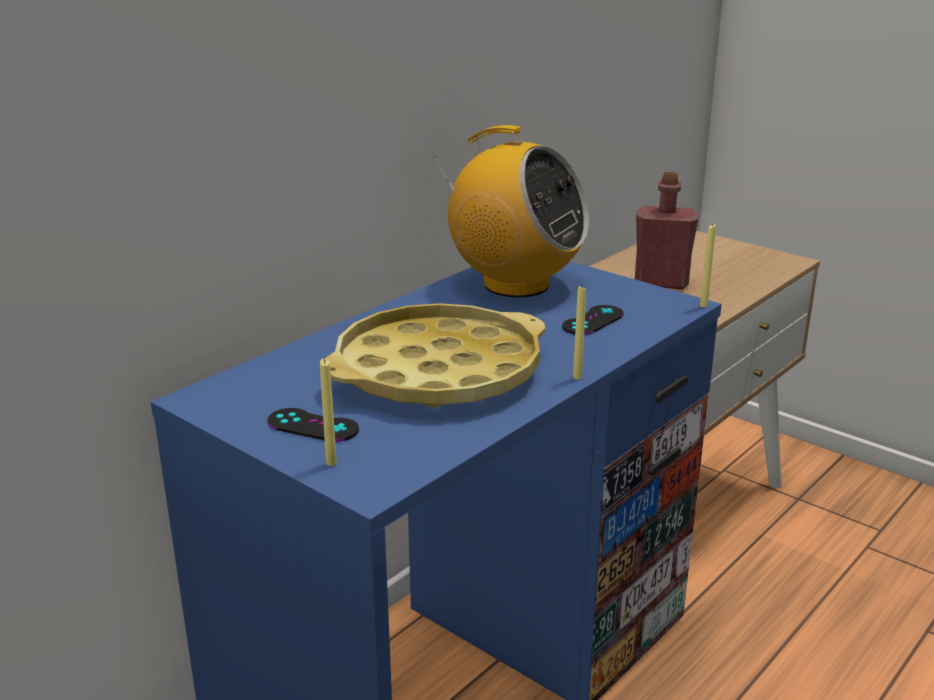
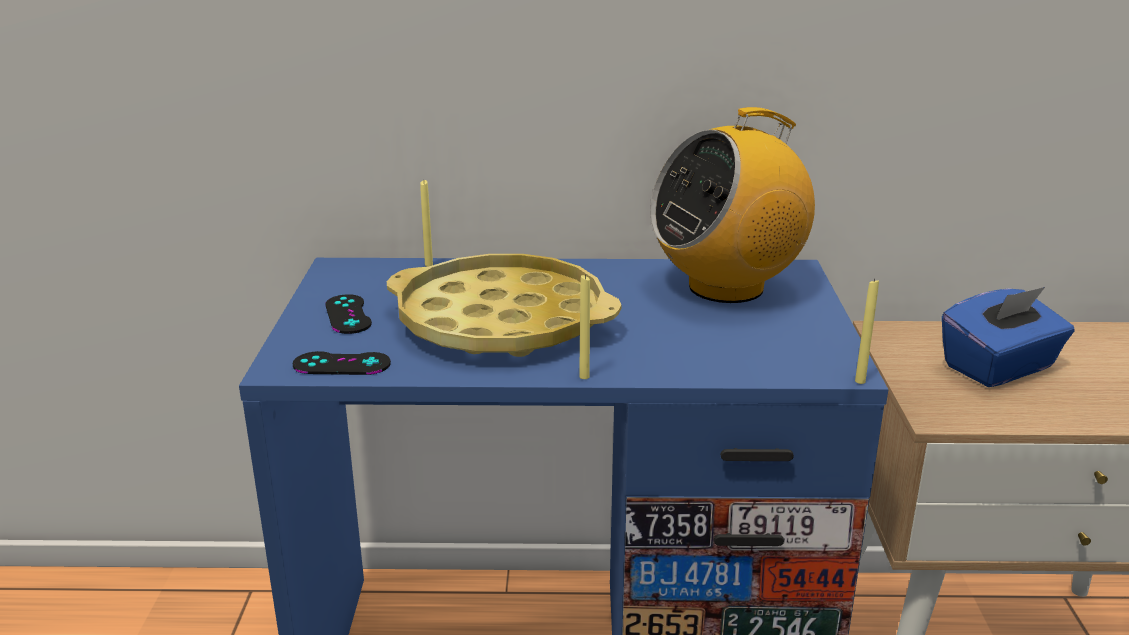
camera: 50 degrees right, 0 degrees up
yellow candle [320,358,337,466] -> yellow candle moved to [420,180,433,267]
radio [434,125,589,297] -> radio turned 75 degrees clockwise [650,107,815,303]
black game controller [562,305,624,335] -> black game controller moved to [292,351,391,375]
red bottle [635,172,698,289] -> blue tissue box [942,287,1074,387]

